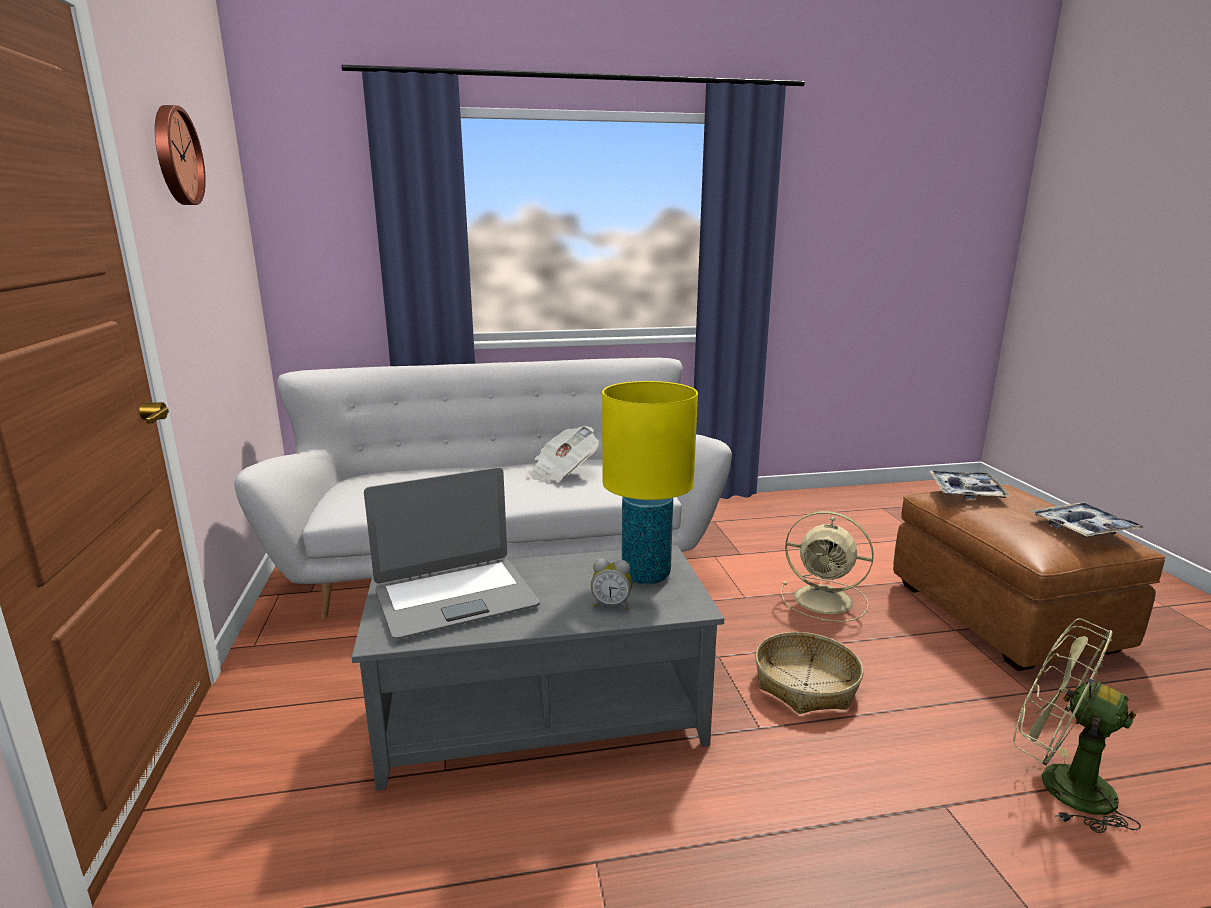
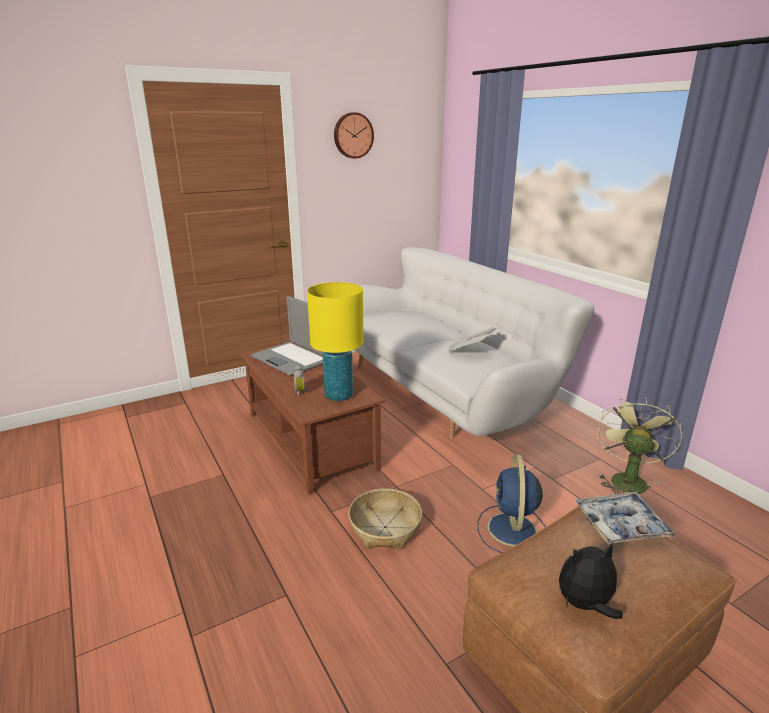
camera: 70 degrees right, 5 degrees up
grey coffee table [352,545,724,791] -> brown coffee table [241,343,385,495]
beige fan [781,511,874,622] -> blue fan [478,454,546,553]
green fan [1013,618,1141,833] -> green fan moved to [597,397,683,494]
tray [1031,503,1144,538] -> plush toy [559,542,623,619]

